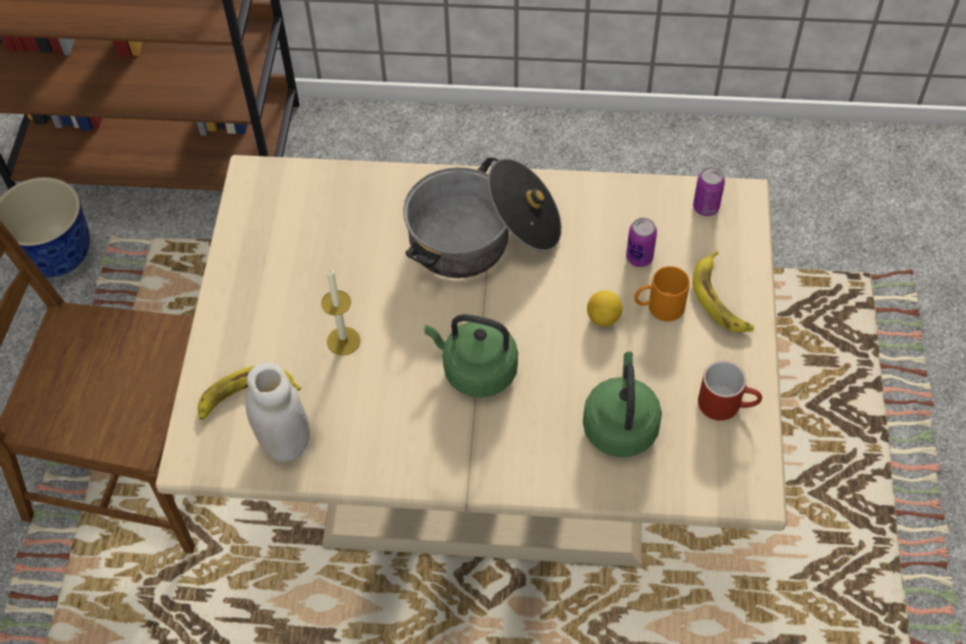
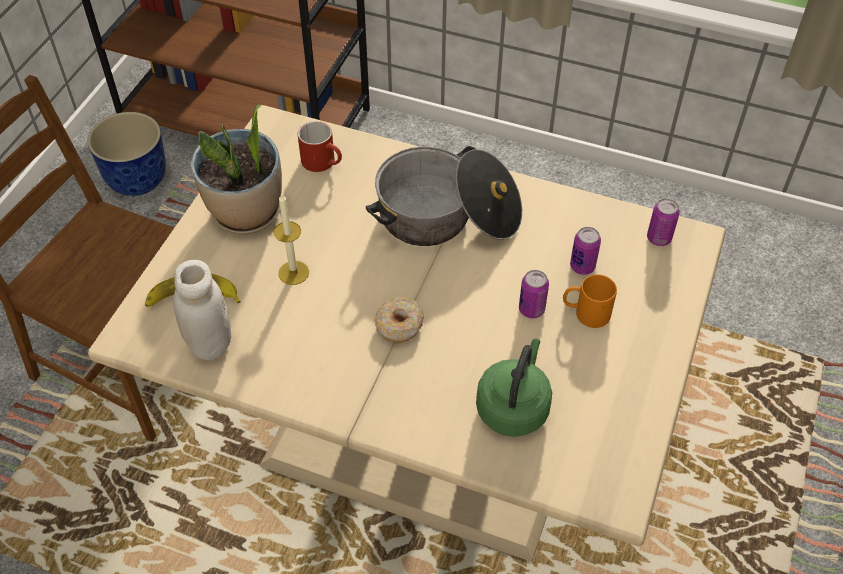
camera: 15 degrees right, 5 degrees down
green kettle [425,314,518,398] -> donut [374,297,424,342]
lemon [587,290,622,326] -> can [519,270,549,319]
banana [692,251,754,332] -> none
red mug [698,361,762,421] -> red mug moved to [298,121,342,172]
none -> potted plant [191,104,282,234]

